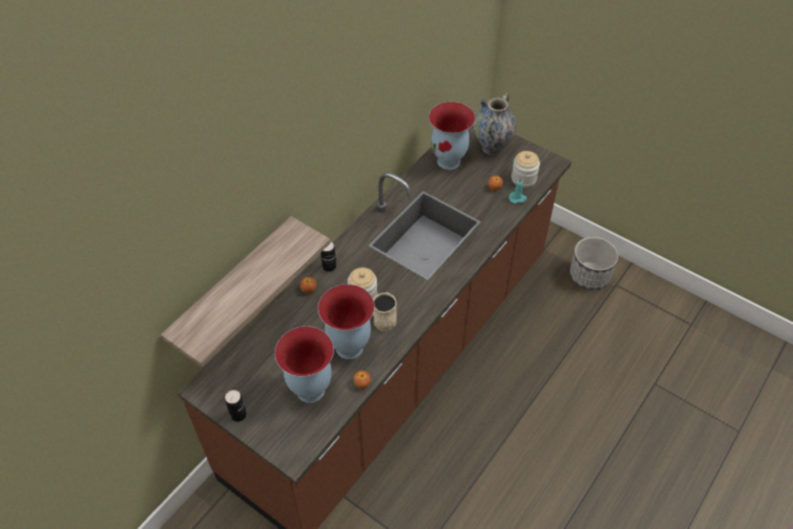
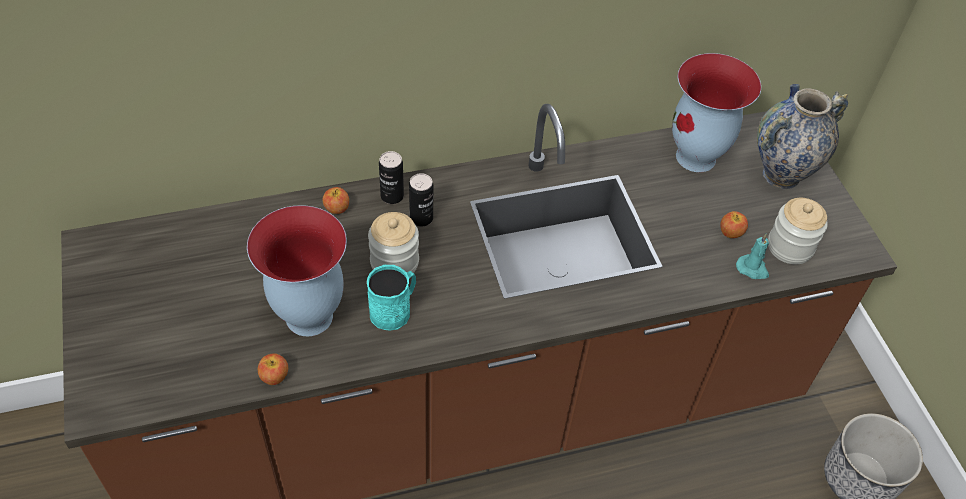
camera: 35 degrees right, 0 degrees up
shelf [161,216,330,367] -> none
can [225,390,247,422] -> can moved to [409,173,433,227]
vase [275,326,334,403] -> none
beige mug [373,292,397,331] -> turquoise mug [367,265,416,330]

